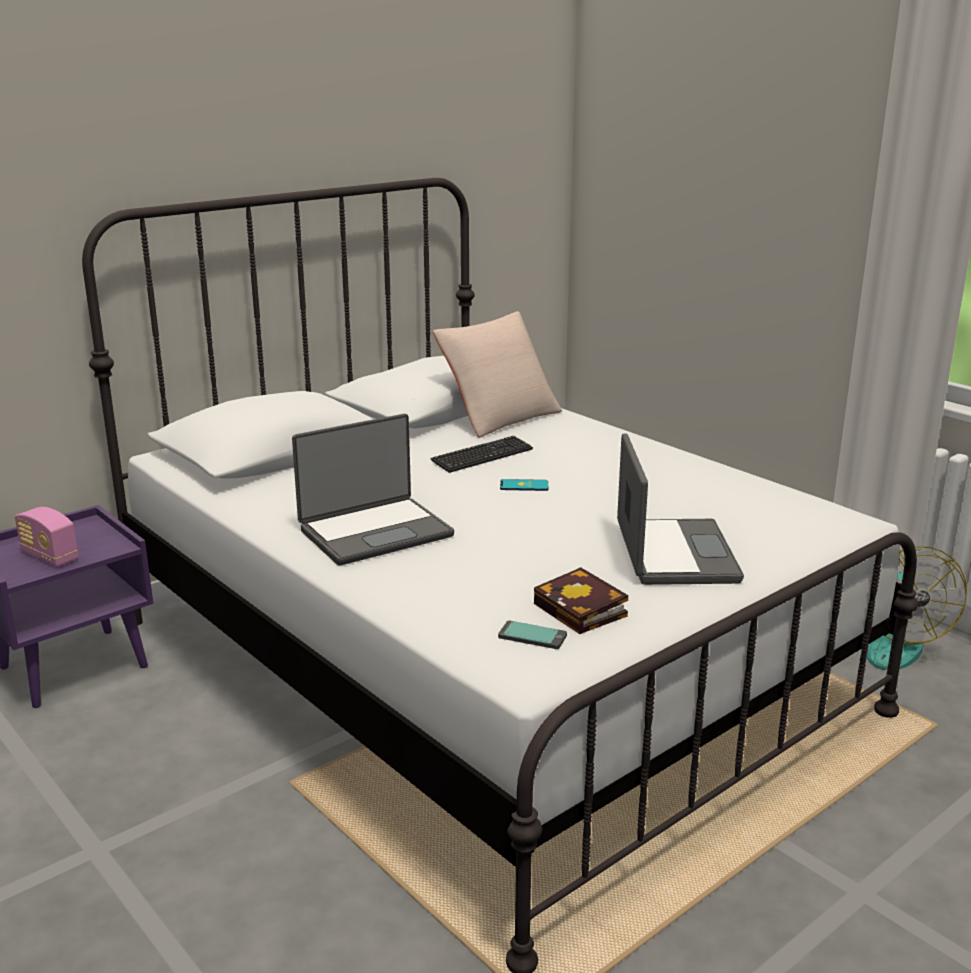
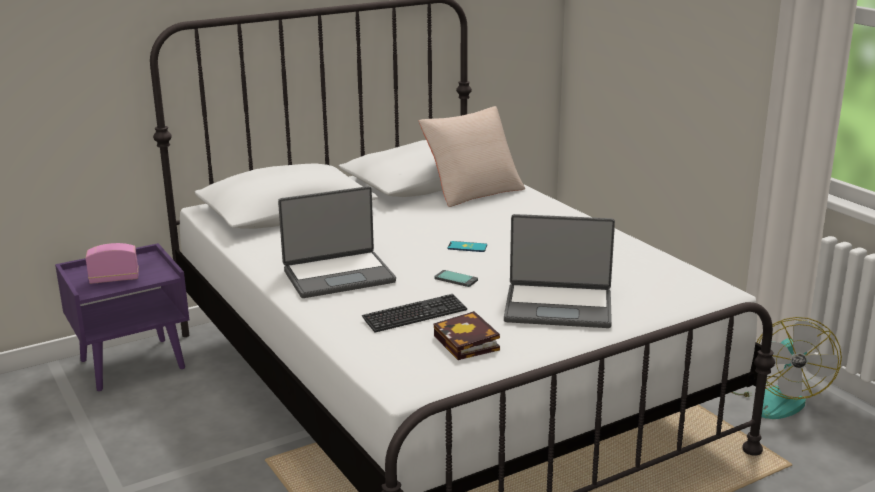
camera: 10 degrees right, 0 degrees up
radio [15,507,79,567] -> radio turned 120 degrees clockwise [86,243,139,284]
keyboard [430,435,533,473] -> keyboard moved to [362,294,467,333]
phone [498,621,567,649] -> phone moved to [434,270,478,287]
laptop [617,433,744,585] -> laptop turned 90 degrees clockwise [504,214,615,328]

